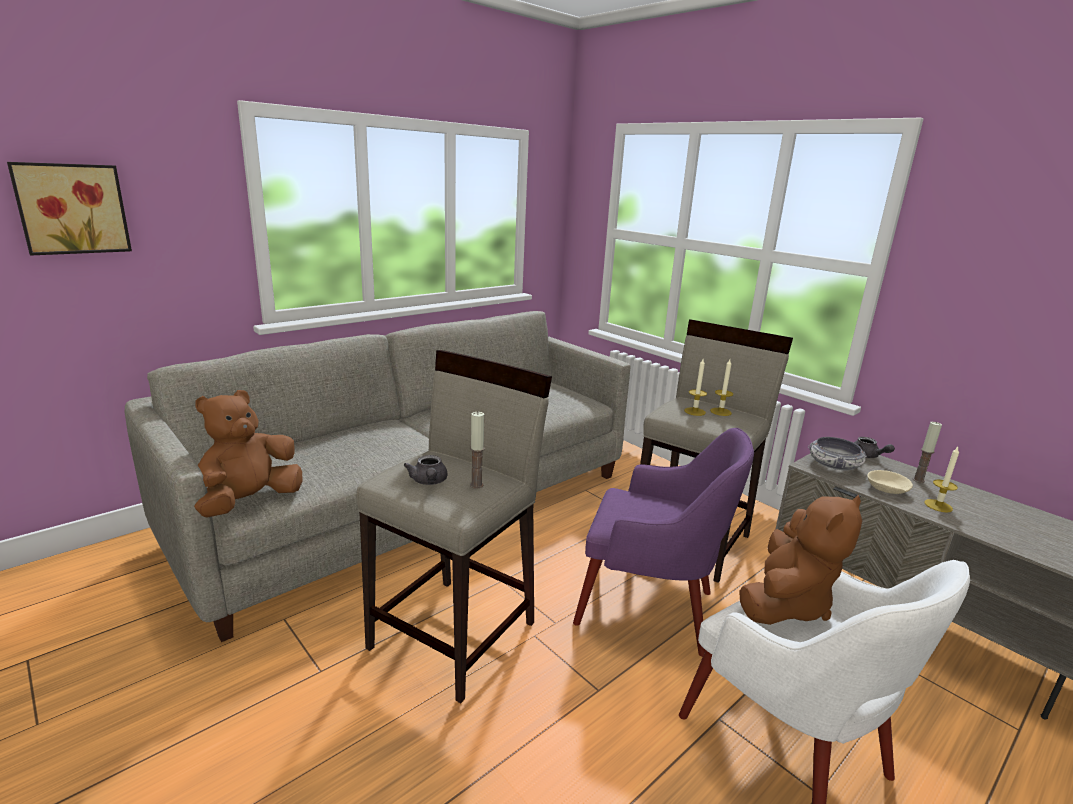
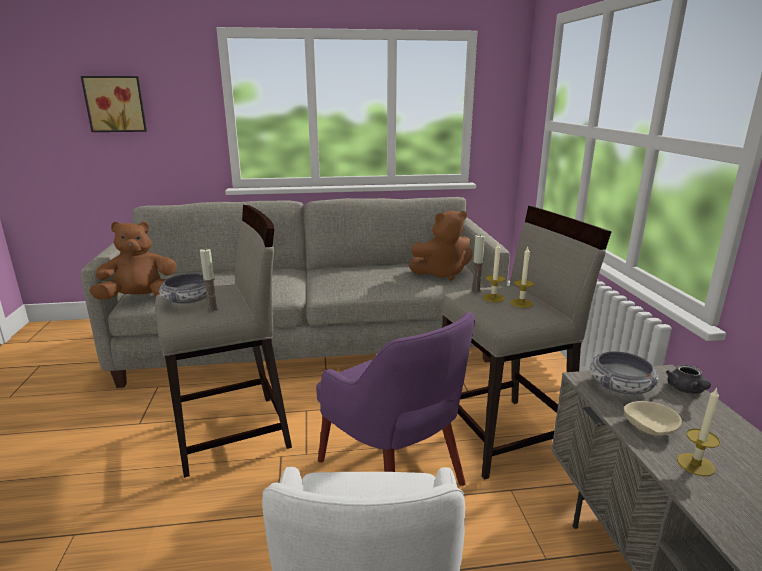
camera: 35 degrees right, 0 degrees up
grey teapot [404,455,448,485] -> bowl [159,273,215,304]
brown plush toy [739,495,862,625] -> brown plush toy moved to [409,211,473,281]
candle [913,421,942,483] -> candle moved to [471,234,485,293]

